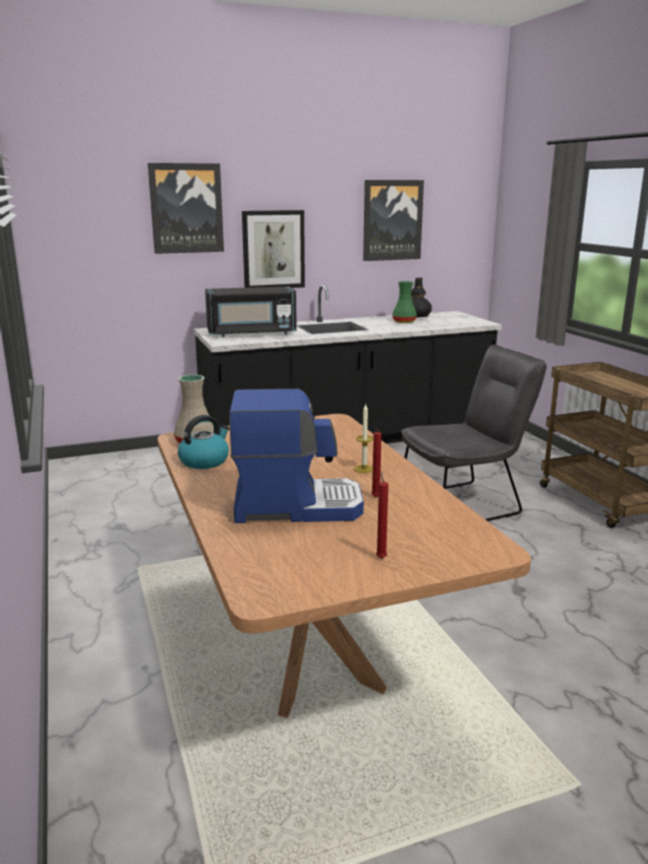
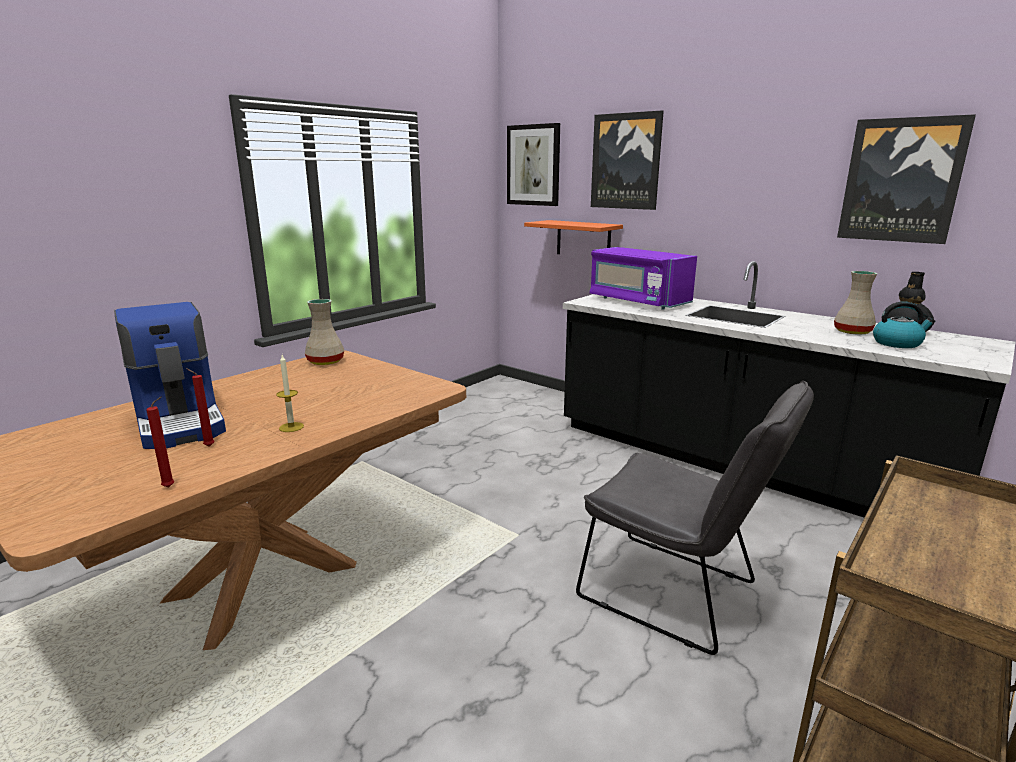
camera: 60 degrees right, 0 degrees up
kettle [178,415,230,469] -> kettle moved to [873,302,935,348]
black microwave [205,286,297,337] -> purple microwave [590,247,697,310]
picture [242,210,305,288] -> picture moved to [507,123,560,206]
red candle [376,471,388,559] -> red candle moved to [146,396,174,488]
green vase [392,281,417,323] -> beige vase [834,271,877,334]
none -> orange shelf [524,220,623,254]

